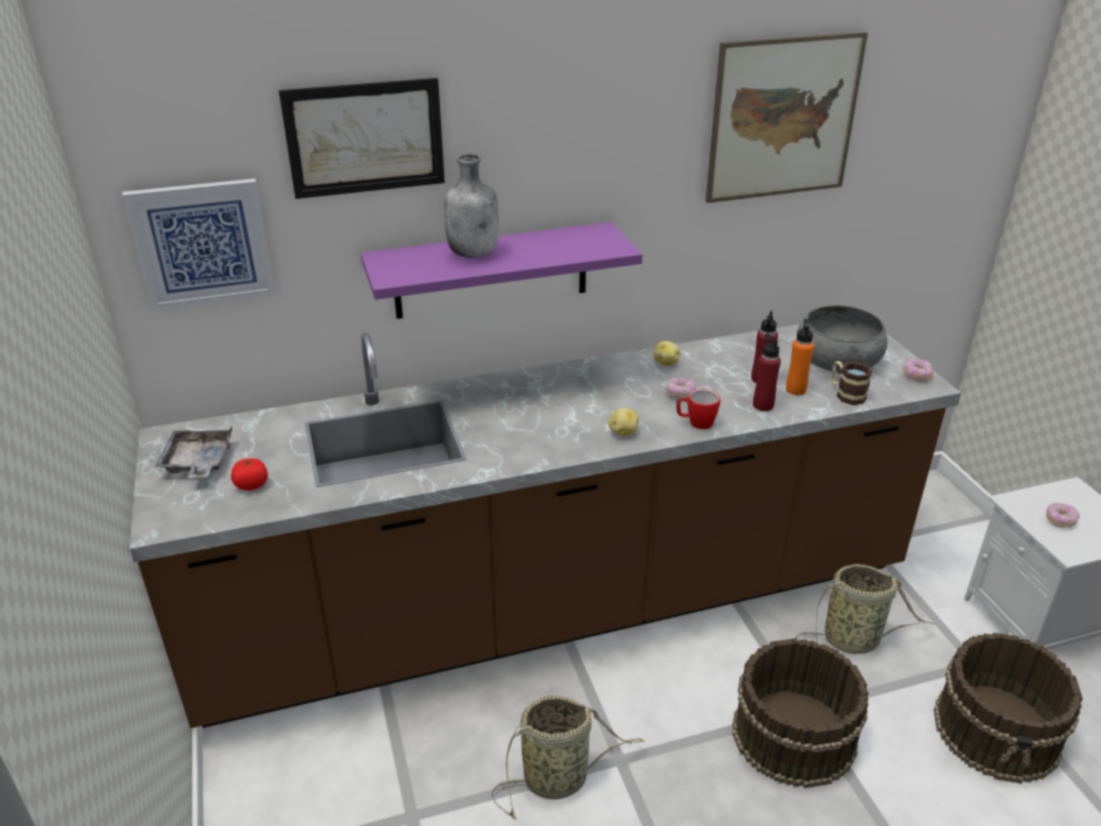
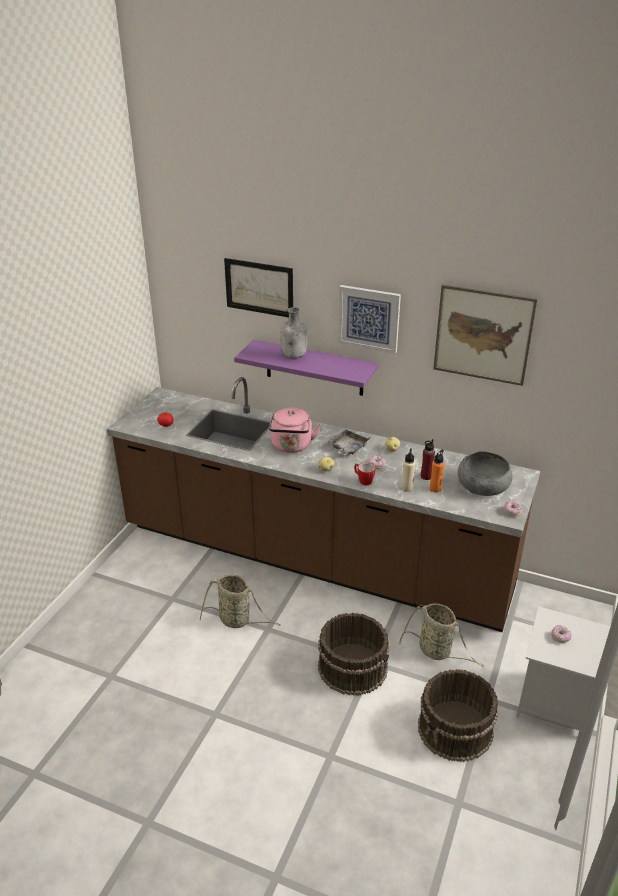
camera: 40 degrees right, 0 degrees up
picture [122,178,276,311] -> picture moved to [338,285,401,354]
grey tray [155,427,232,478] -> grey tray moved to [329,430,370,455]
red bottle [753,334,781,411] -> beige bottle [401,448,415,492]
mug [831,361,873,405] -> none
none -> pink kettle [269,408,321,453]

